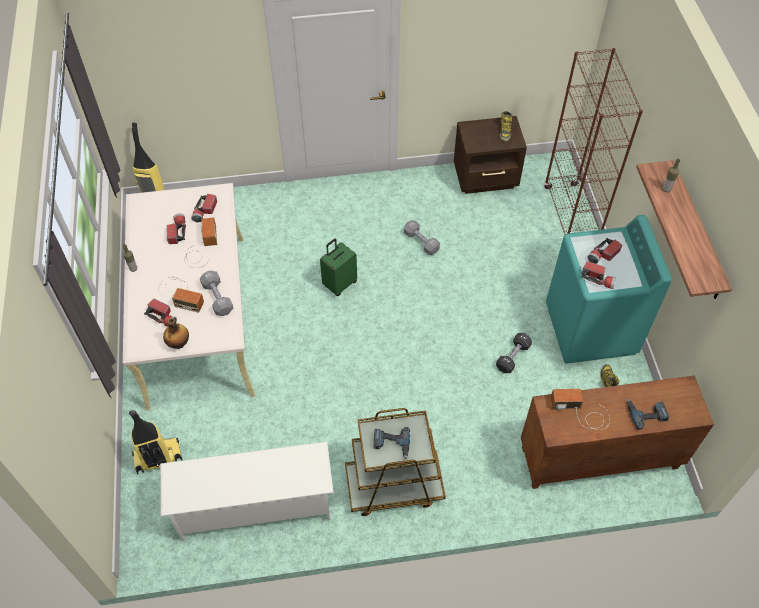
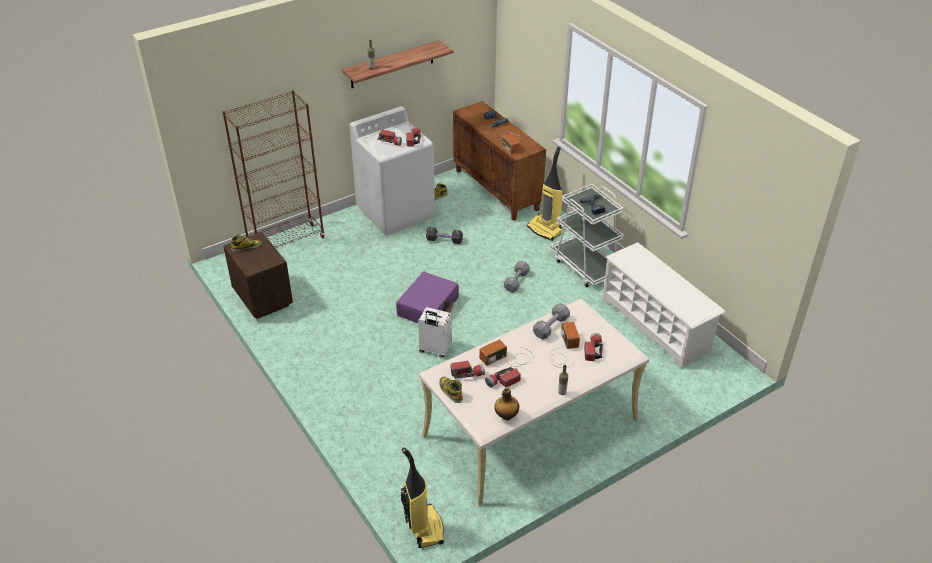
camera: 115 degrees left, 15 degrees down
vacuum cleaner [129,410,182,474] -> vacuum cleaner moved to [527,147,563,241]
bottle [163,318,189,349] -> bottle moved to [494,388,519,420]
green suitcase [320,239,357,296] -> white suitcase [418,307,452,358]
brown cart [345,408,446,516] -> white cart [551,184,624,287]
grey dumbbell [404,220,440,255] -> grey dumbbell moved to [504,261,530,292]
turquoise washing machine [546,215,672,364] -> white washing machine [350,106,435,236]
none -> purple suitcase [396,272,459,323]
none -> boot [439,377,463,403]

